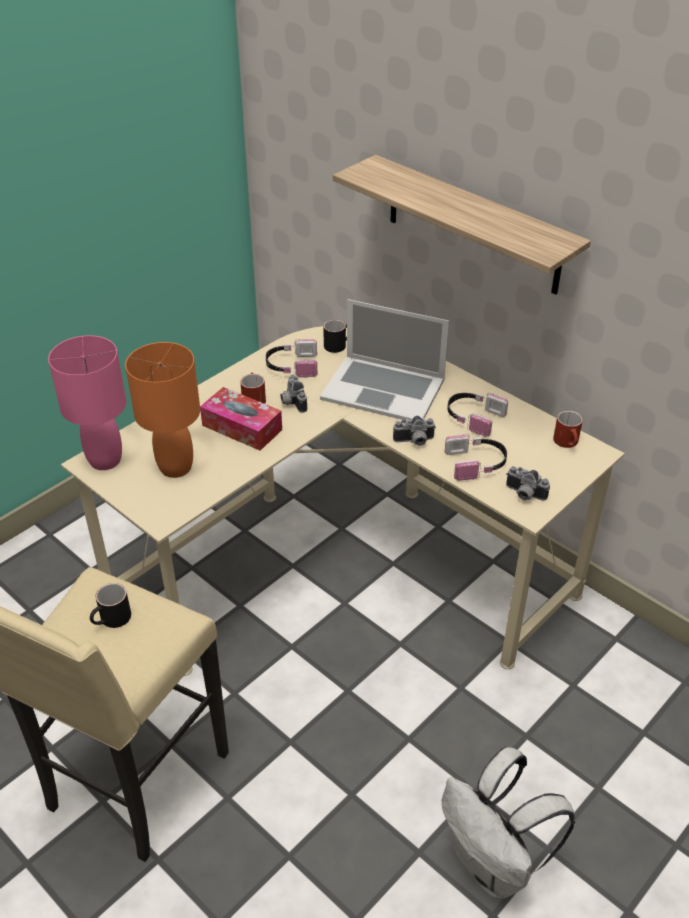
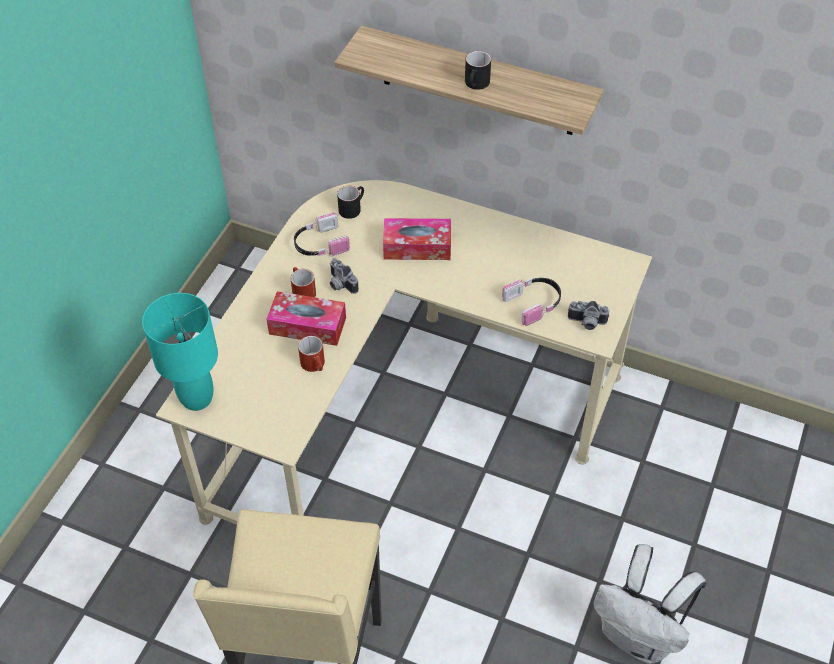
camera: 20 degrees left, 10 degrees up
pink table lamp [48,335,126,470] -> turquoise table lamp [142,293,218,411]
black mug [90,583,131,628] -> black mug moved to [465,51,491,90]
orange table lamp [125,342,200,478] -> none
laptop [320,299,449,420] -> tissue box [383,218,451,260]
camera [393,416,436,446] -> none
headphones [447,393,508,437] -> none
red mug [553,411,583,448] -> red mug moved to [298,336,325,372]

